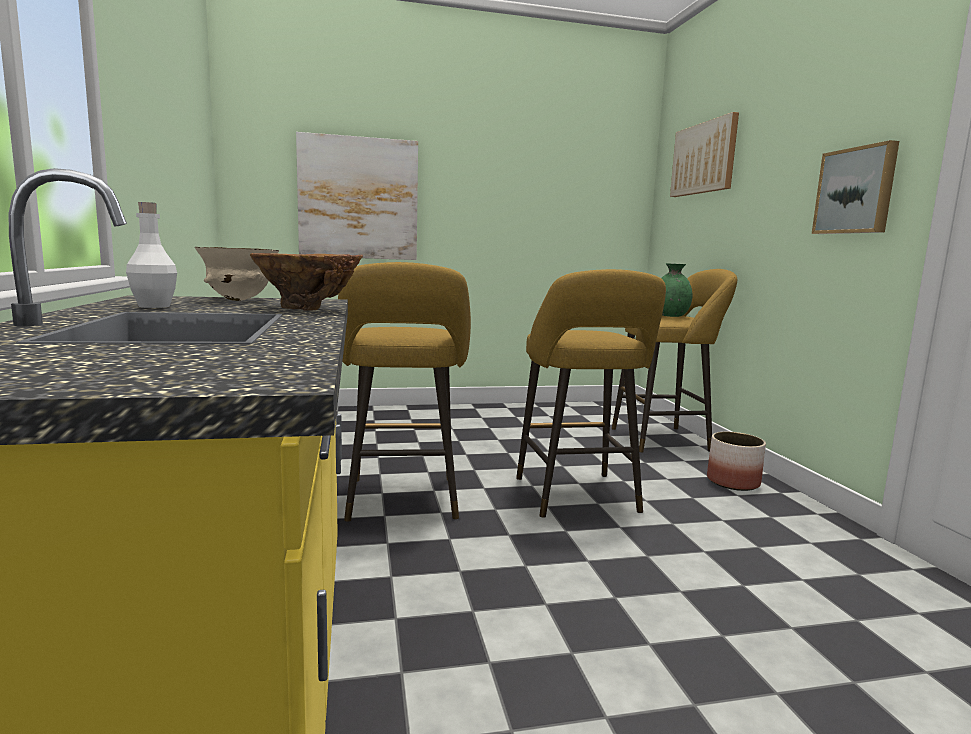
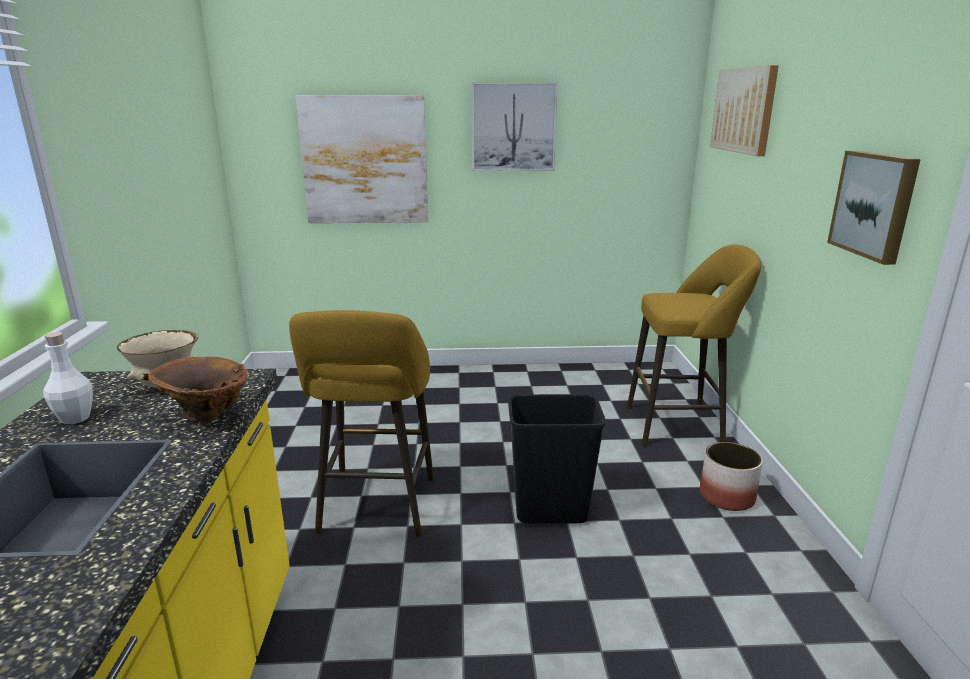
camera: 10 degrees right, 10 degrees up
yellow stool [516,269,666,517] -> black trash can [508,394,606,524]
green vase [661,263,692,317] -> none
none -> picture [472,82,558,171]

